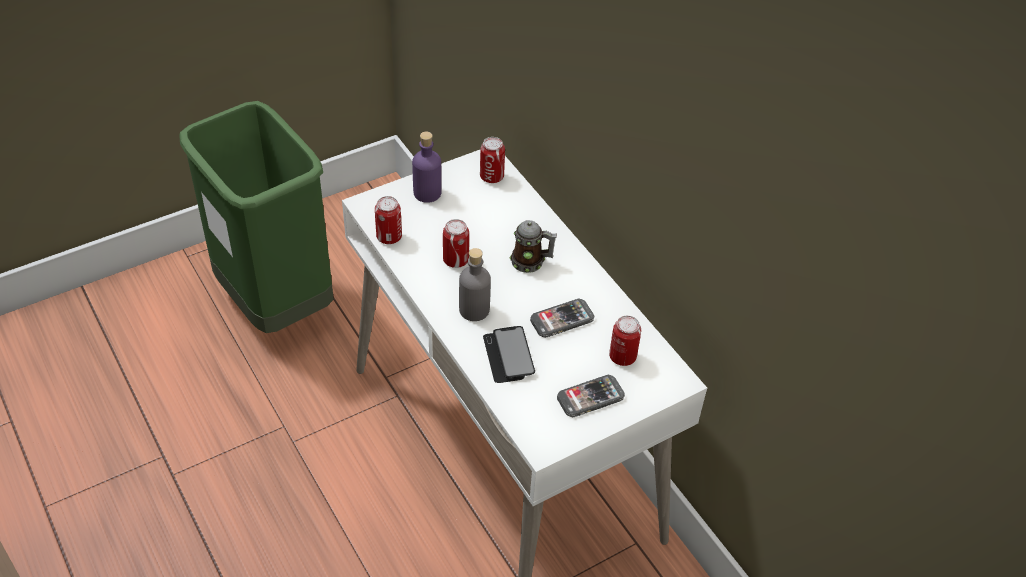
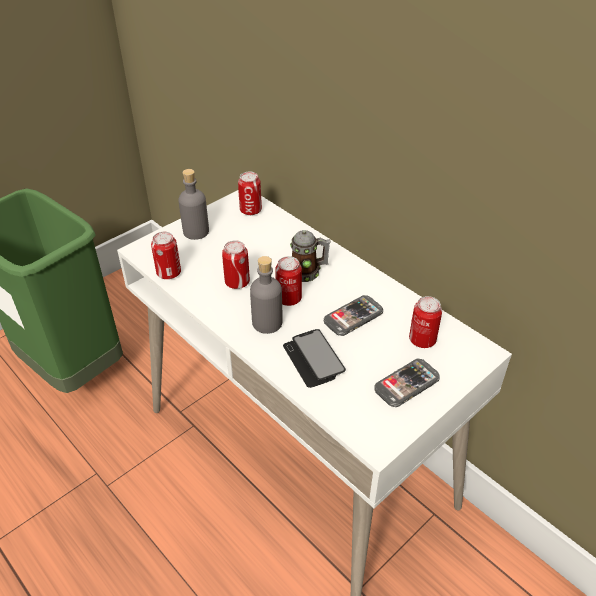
camera: 10 degrees left, 5 degrees down
purple bottle [412,132,442,203] -> grey bottle [178,169,209,240]
none -> can [275,256,302,306]

